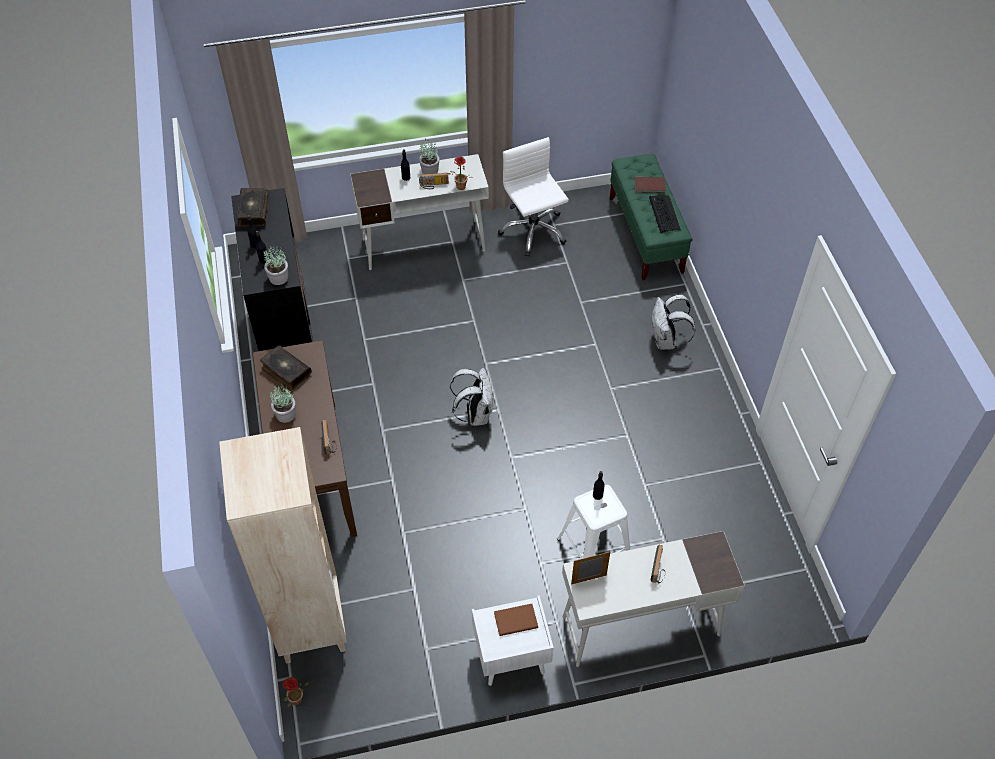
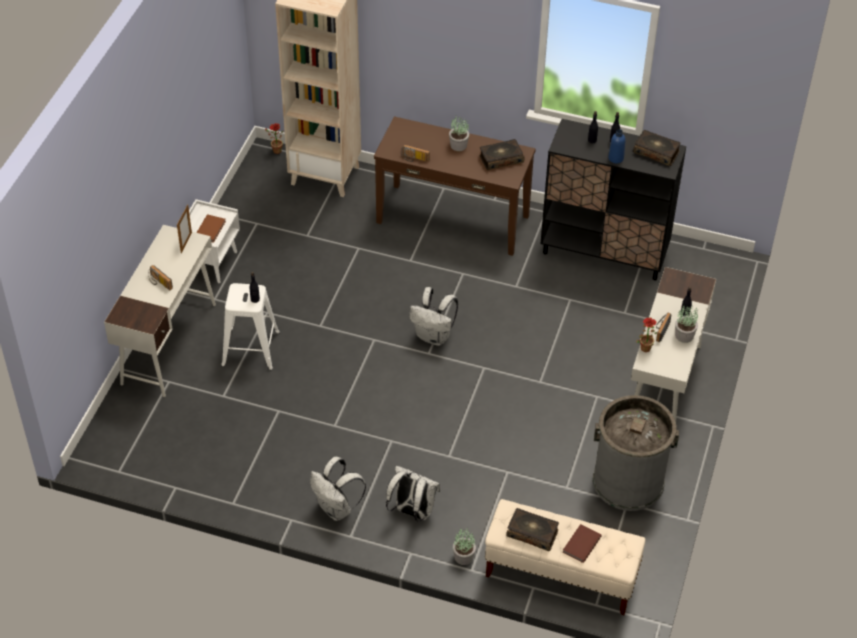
camera: 120 degrees right, 5 degrees down
potted plant [263,245,288,285] -> potted plant moved to [453,527,476,565]
white office chair [498,137,569,257] -> grey trash can [593,395,679,511]
green bench [610,154,693,281] -> beige bench [485,499,645,615]
keyboard [649,195,681,233] -> book [506,508,559,551]
none -> white backpack [310,457,366,521]
none -> blue bottle [608,129,626,163]

